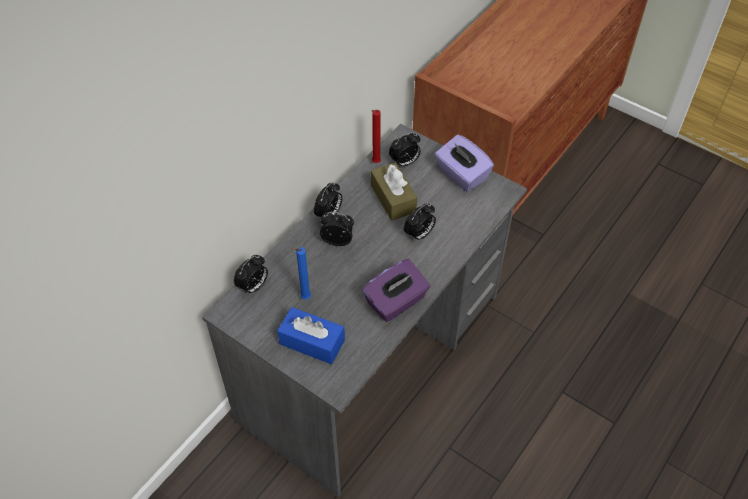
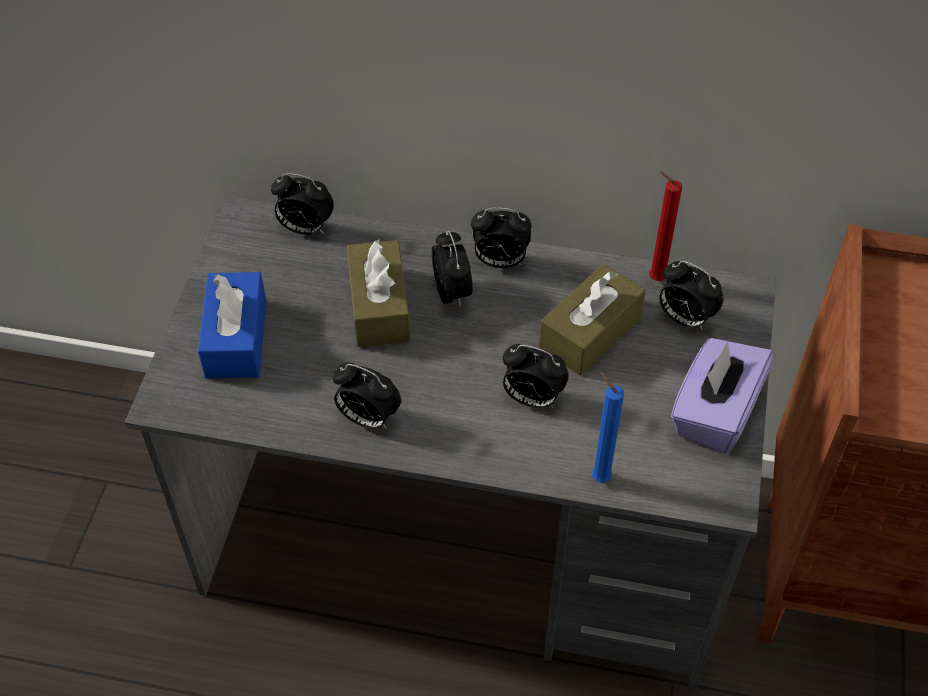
camera: 65 degrees right, 0 degrees up
blue candle [291,247,311,299] -> blue candle moved to [592,372,624,483]
purple tissue box [362,259,430,322] -> alarm clock [333,363,401,429]
none -> brown tissue box [347,239,410,347]

